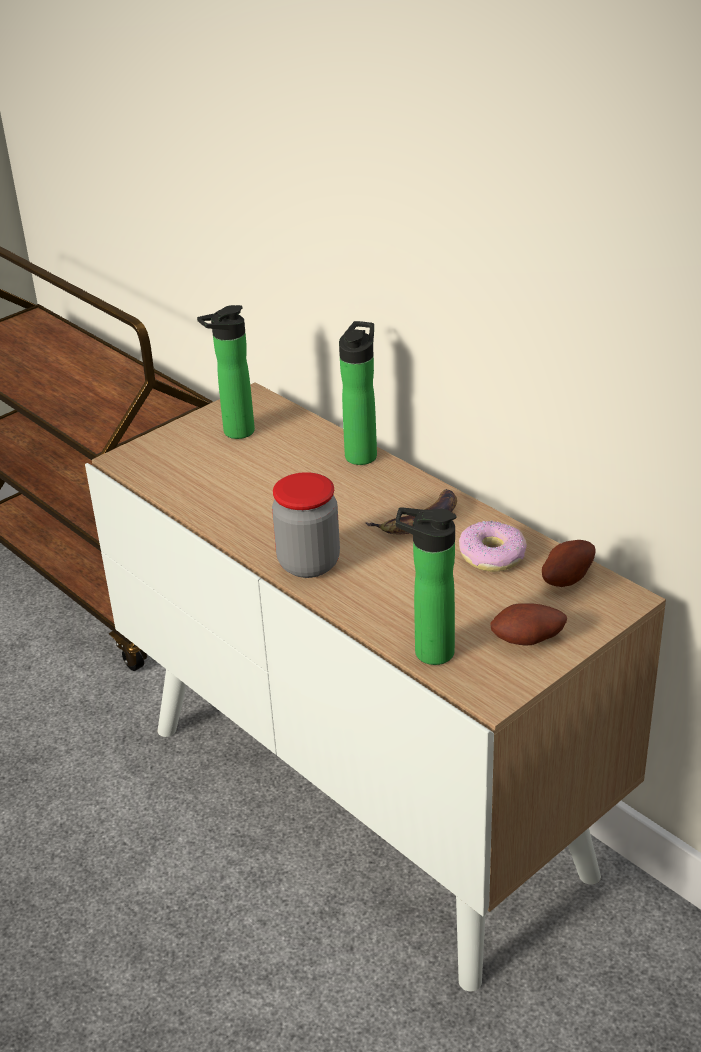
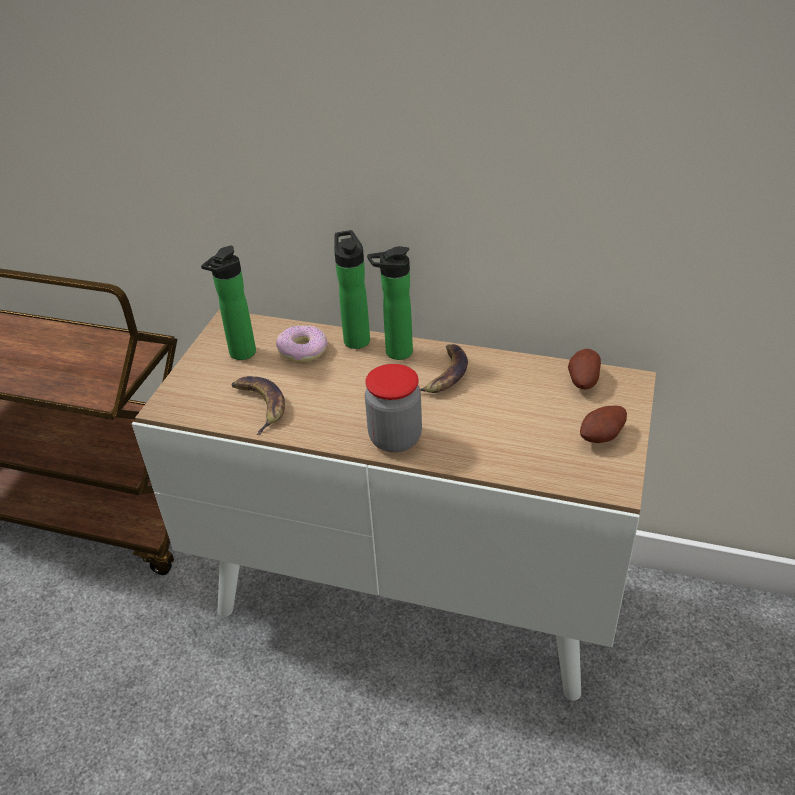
camera: 30 degrees left, 5 degrees up
bottle [395,507,457,665] -> bottle moved to [367,246,413,360]
donut [459,521,527,572] -> donut moved to [276,325,328,362]
none -> banana [232,376,285,435]

